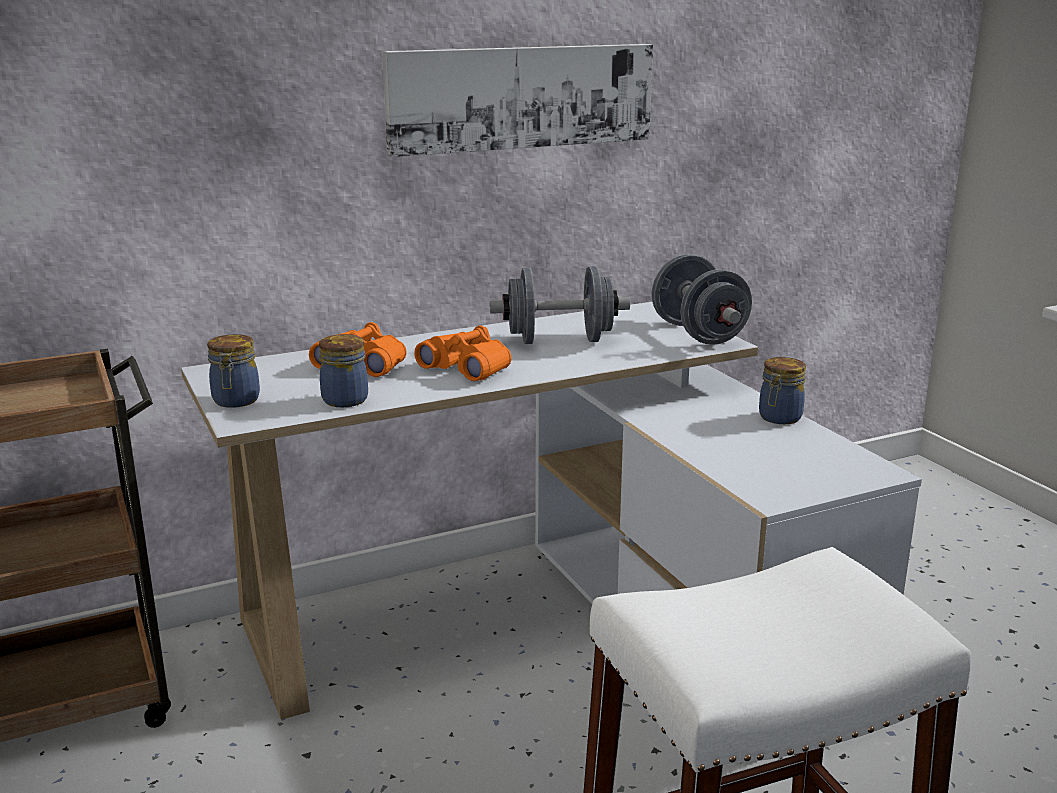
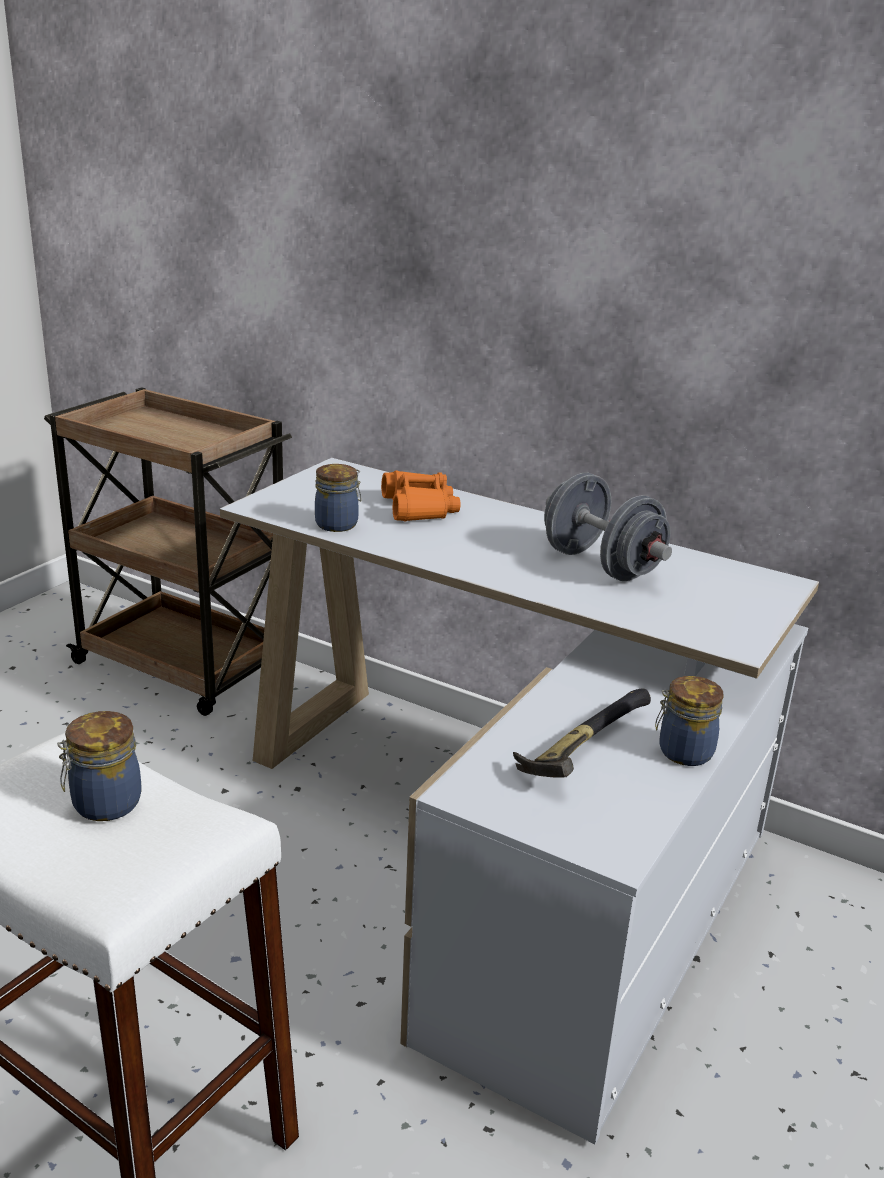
camera: 55 degrees right, 5 degrees up
jar [207,334,260,408] -> jar moved to [57,711,142,821]
picture [382,44,653,157] -> none
orange binoculars [414,325,511,381] -> none
grey dumbbell [652,254,752,345] -> none
none -> hammer [513,689,651,778]

